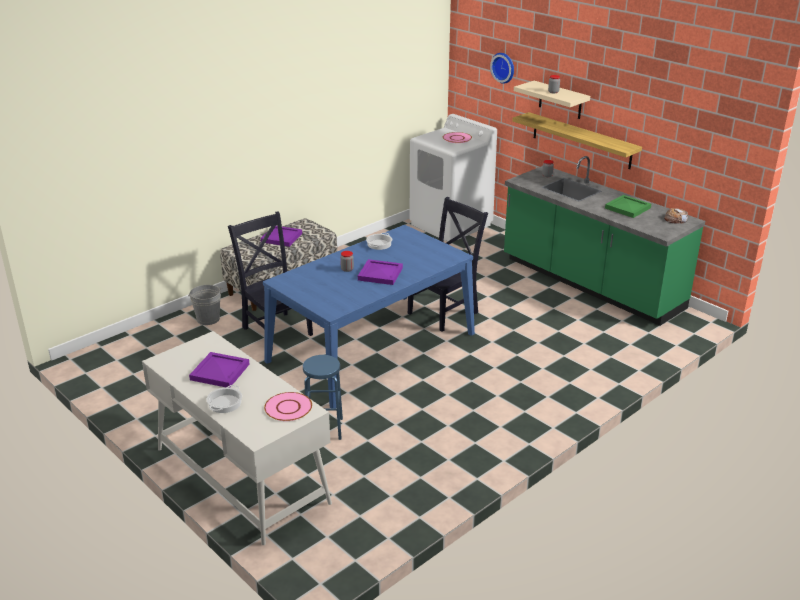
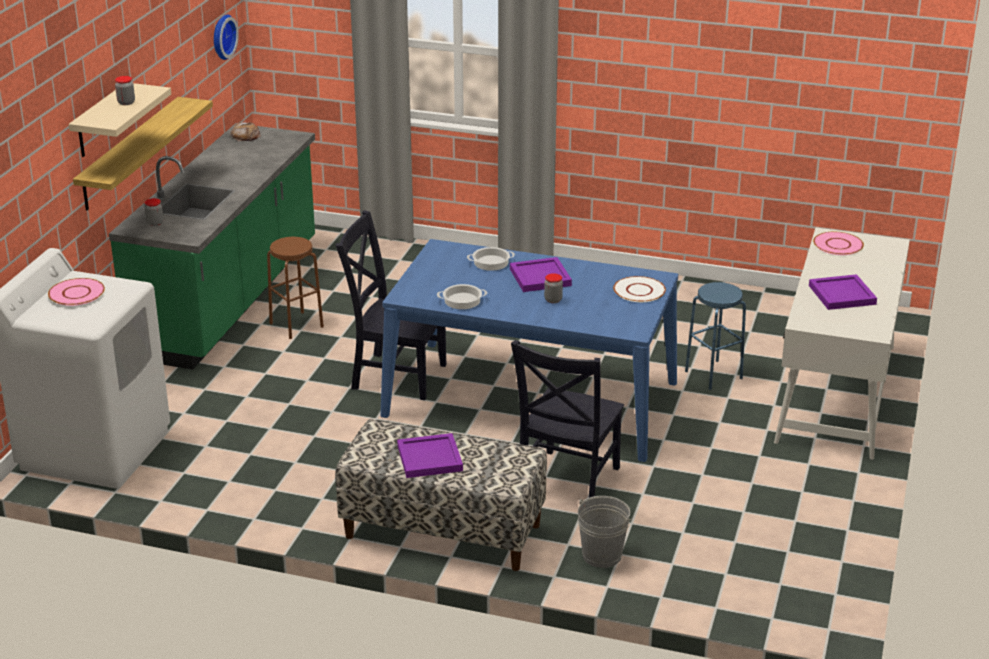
camera: 120 degrees left, 0 degrees up
cooking pot [207,385,242,413] -> cooking pot moved to [467,247,515,271]
wall clock [490,53,514,84] -> wall clock moved to [214,15,239,60]
green tray [605,195,651,218] -> none
none -> brown stool [267,237,324,339]
none -> white plate [613,276,666,302]

